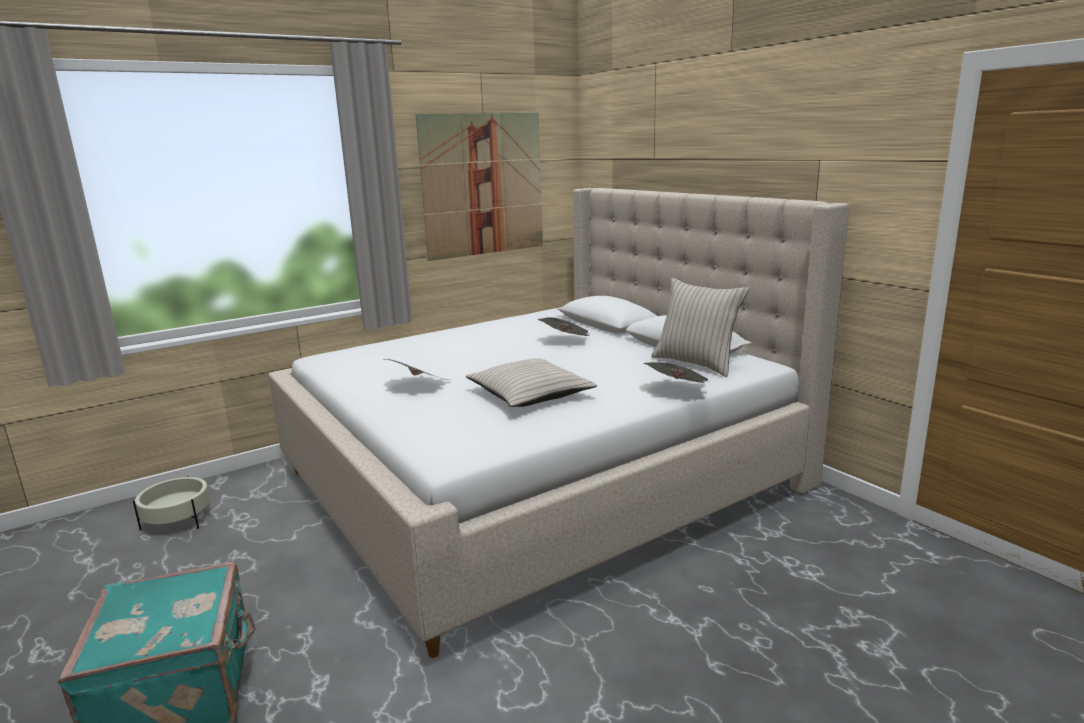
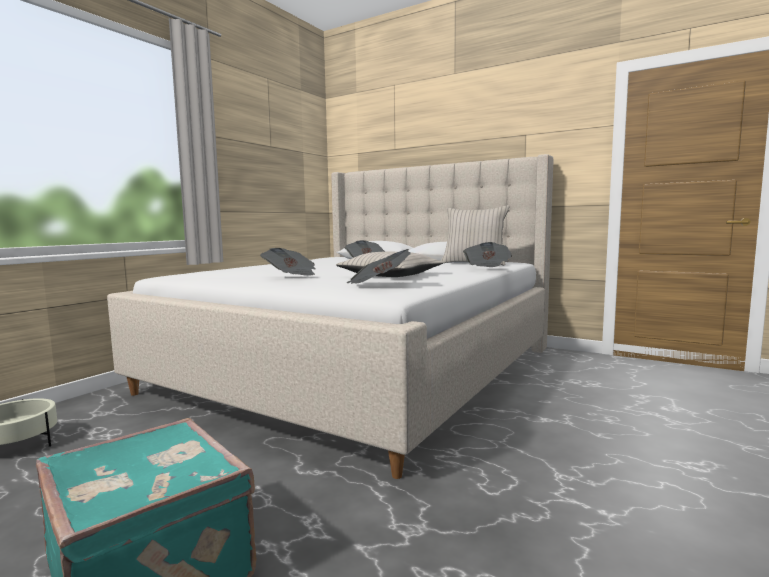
camera: 25 degrees left, 10 degrees down
picture [415,113,543,261] -> none
none -> newspaper [347,249,411,284]

